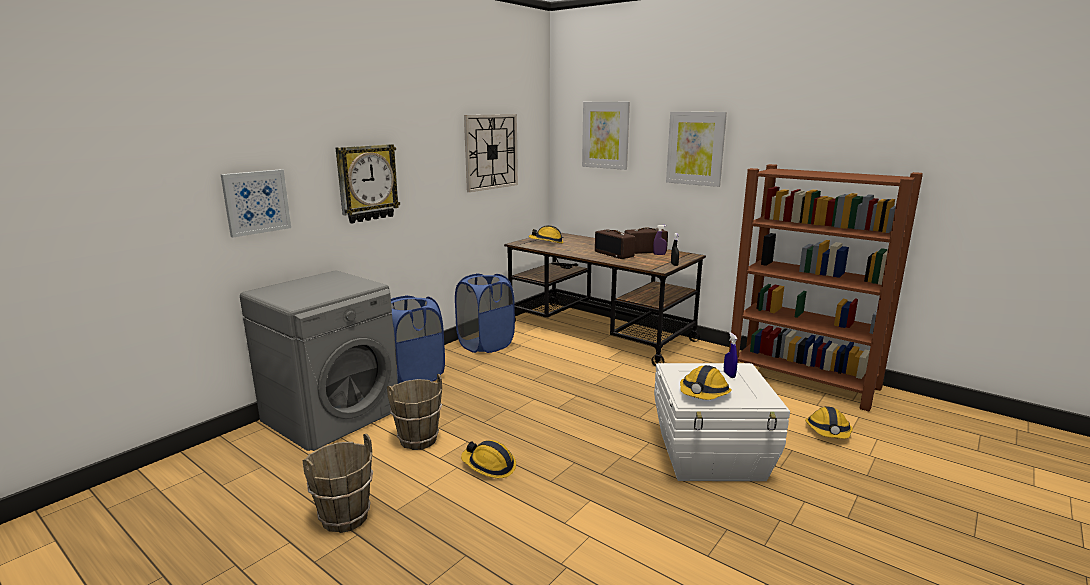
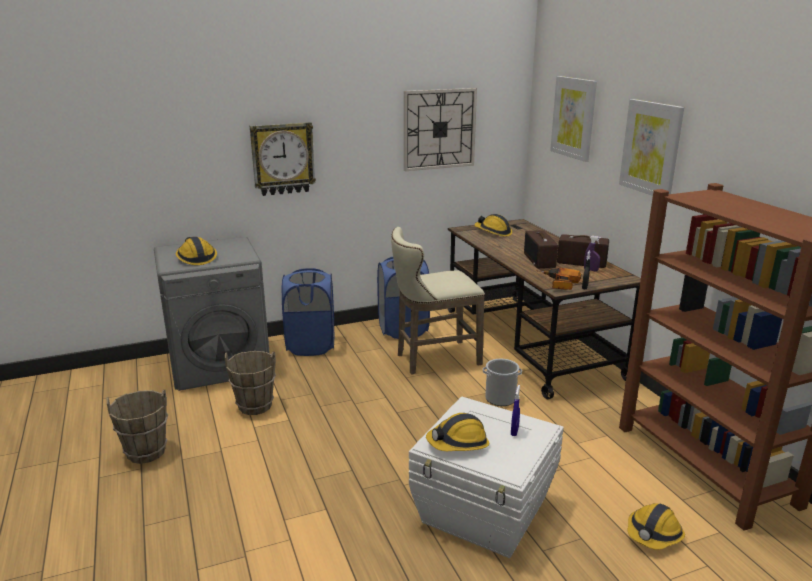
camera: 30 degrees right, 5 degrees up
picture [220,169,291,237] -> none
hard hat [461,440,516,478] -> hard hat moved to [176,237,217,265]
none -> beige stool [391,227,485,375]
none -> bucket [483,359,522,406]
none -> power drill [536,268,581,290]

